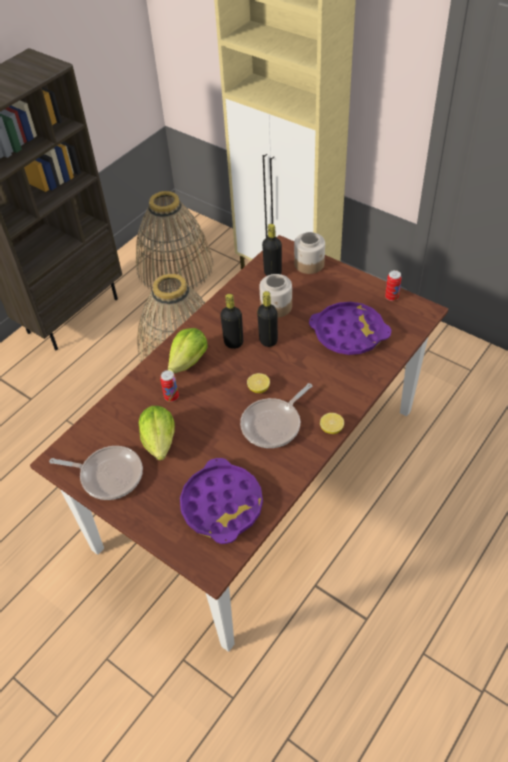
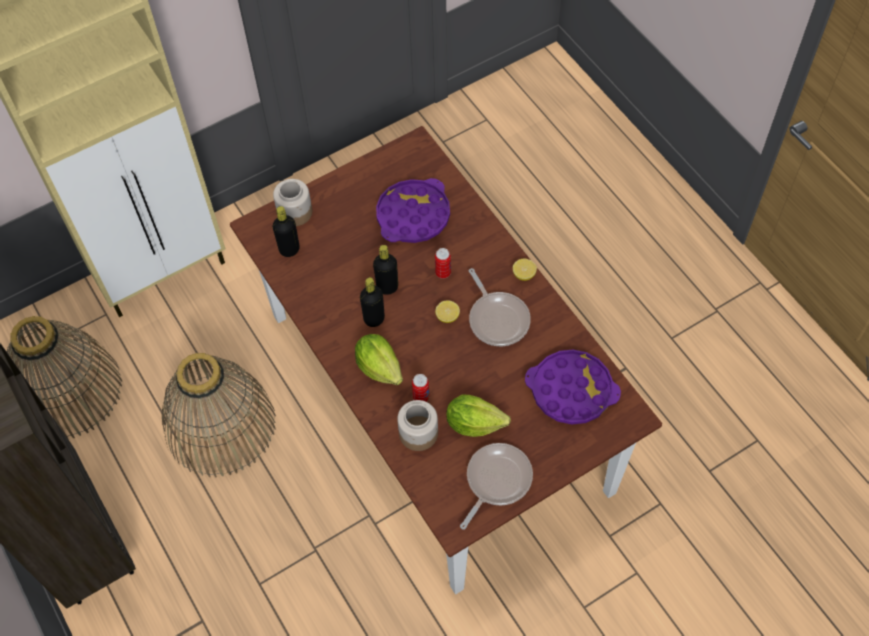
camera: 70 degrees left, 10 degrees up
jar [259,274,292,318] -> jar moved to [397,400,438,451]
can [385,270,402,301] -> can moved to [435,248,451,279]

